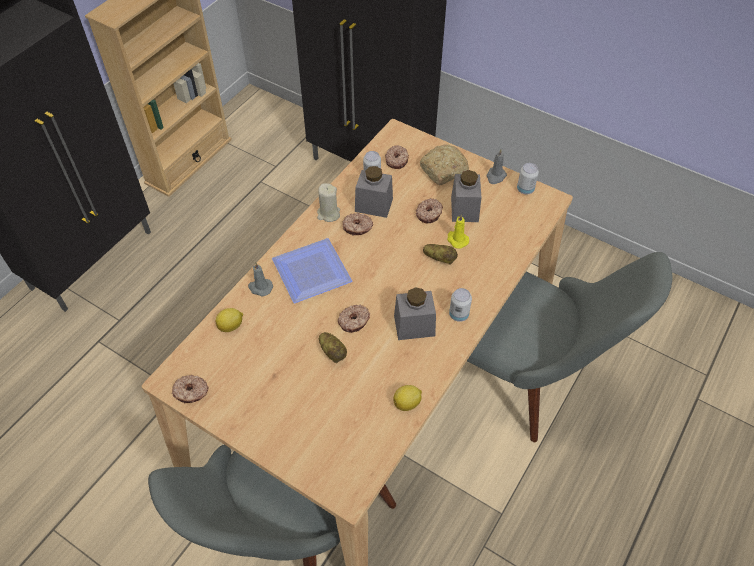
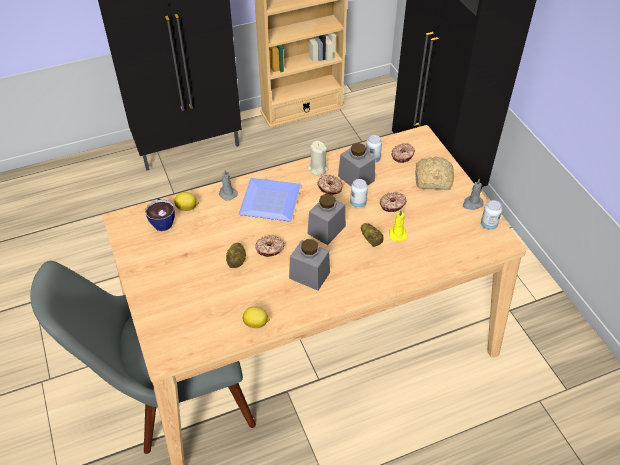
camera: 35 degrees right, 5 degrees down
donut [172,375,209,403] -> none
can [449,288,472,322] -> can moved to [350,179,368,208]
grey jar [451,170,481,222] -> grey jar moved to [308,194,346,245]
grey chair [467,252,673,442] -> none
none -> cup [145,198,175,231]

